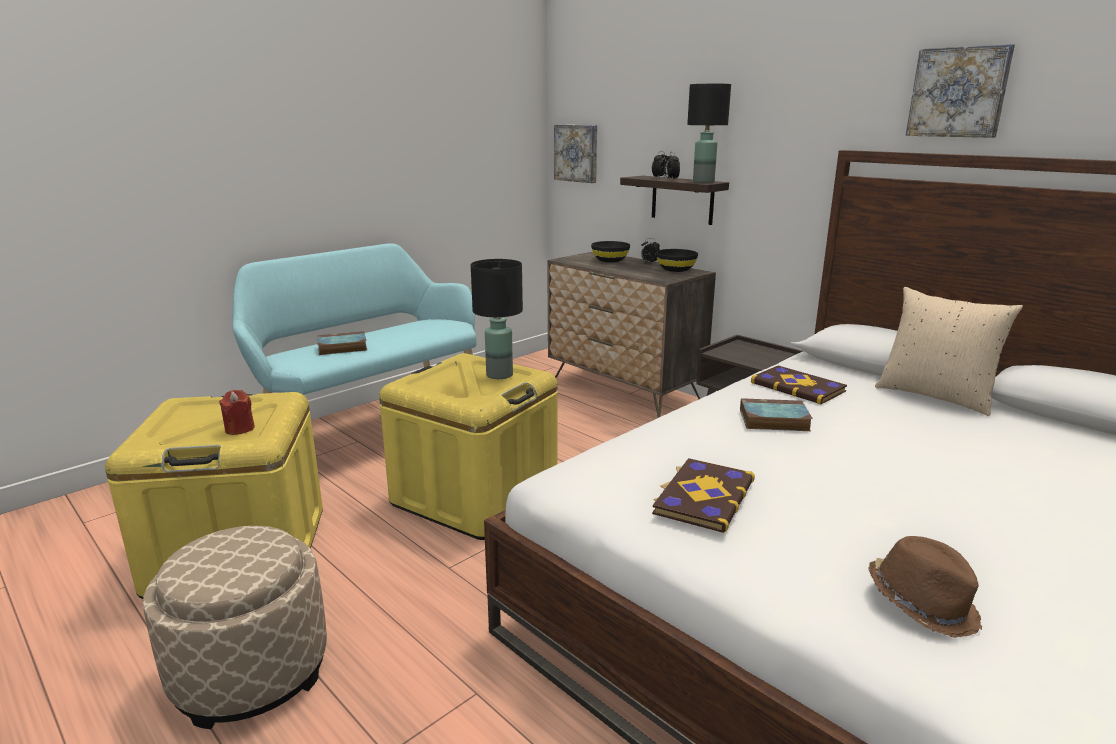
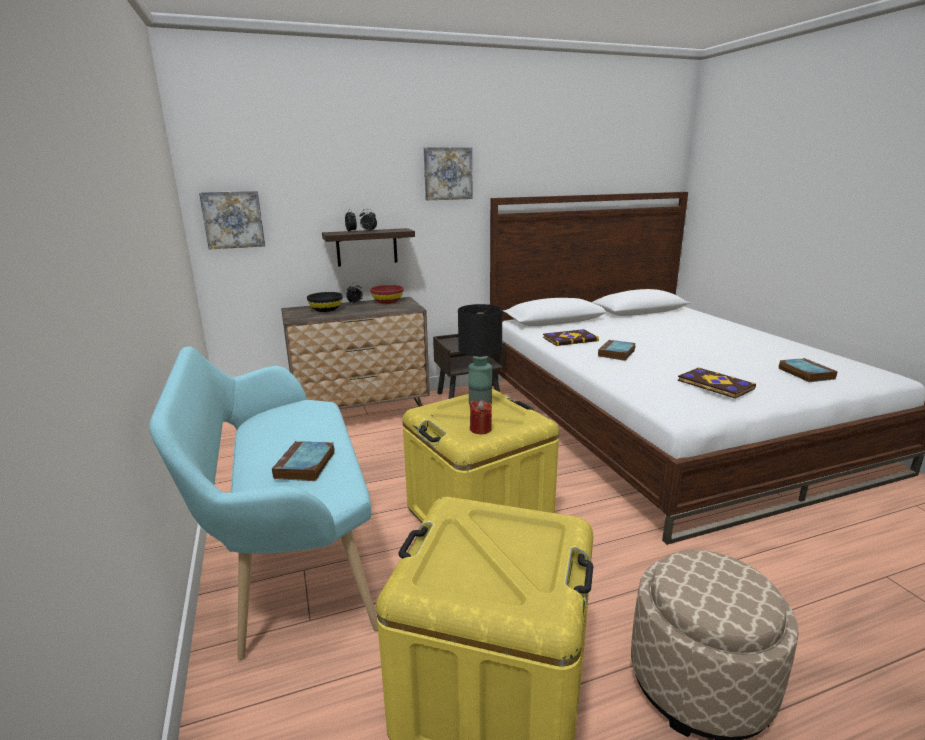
camera: 65 degrees left, 0 degrees up
red candle [219,390,255,435] -> red candle moved to [470,400,492,434]
black bowl [656,249,698,272] -> red bowl [370,285,403,304]
black table lamp [687,84,731,183] -> none
brown hat [868,536,982,638] -> book [778,358,838,382]
beige pillow [875,287,1023,416] -> none
picture [906,44,1015,138] -> picture moved to [424,147,472,200]

